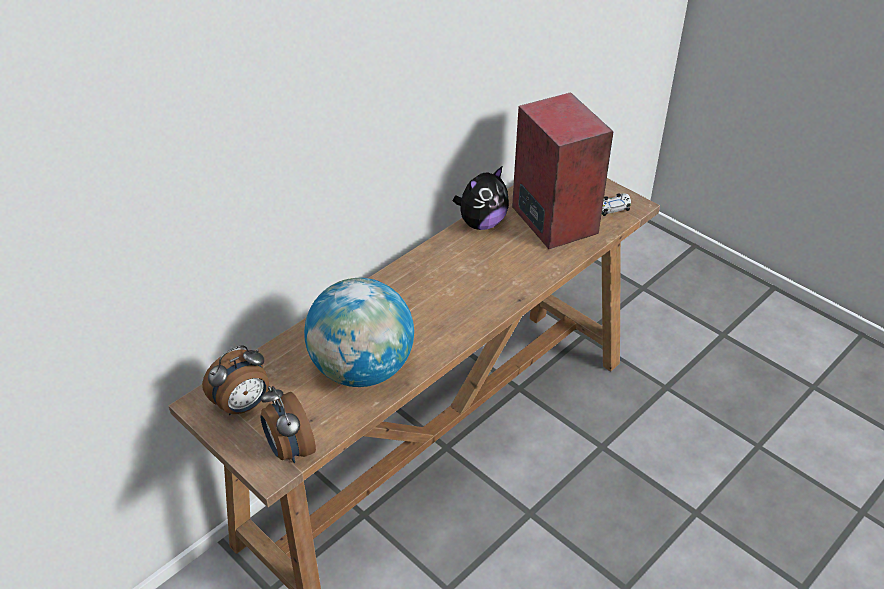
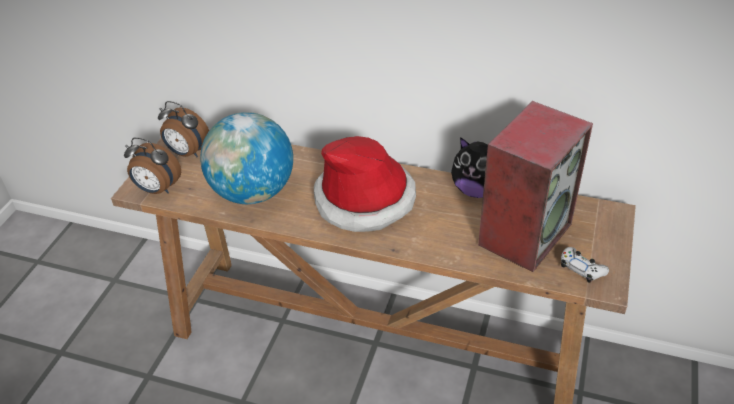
camera: 65 degrees right, 0 degrees up
alarm clock [260,386,316,463] -> alarm clock turned 105 degrees counterclockwise [124,137,181,194]
none -> hat [314,136,416,232]

